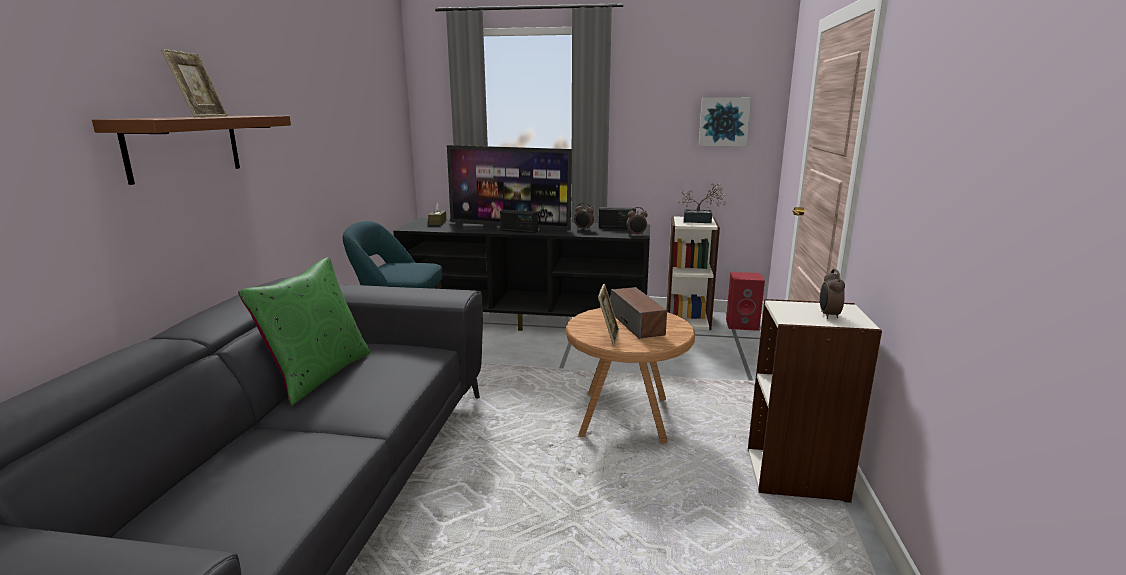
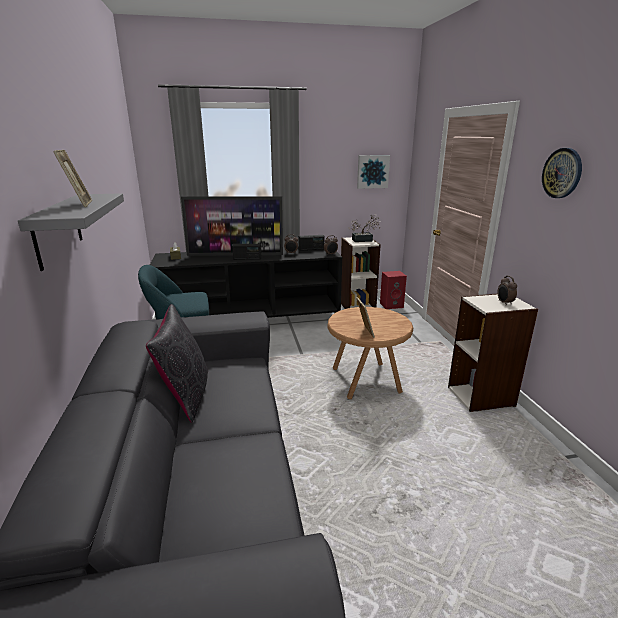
camera: 20 degrees left, 5 degrees up
brown shelf [92,116,291,185] -> grey shelf [18,193,124,271]
green pillow [238,257,370,406] -> black pillow [146,304,208,423]
speaker [611,287,667,339] -> none
none -> wall clock [542,148,582,198]

